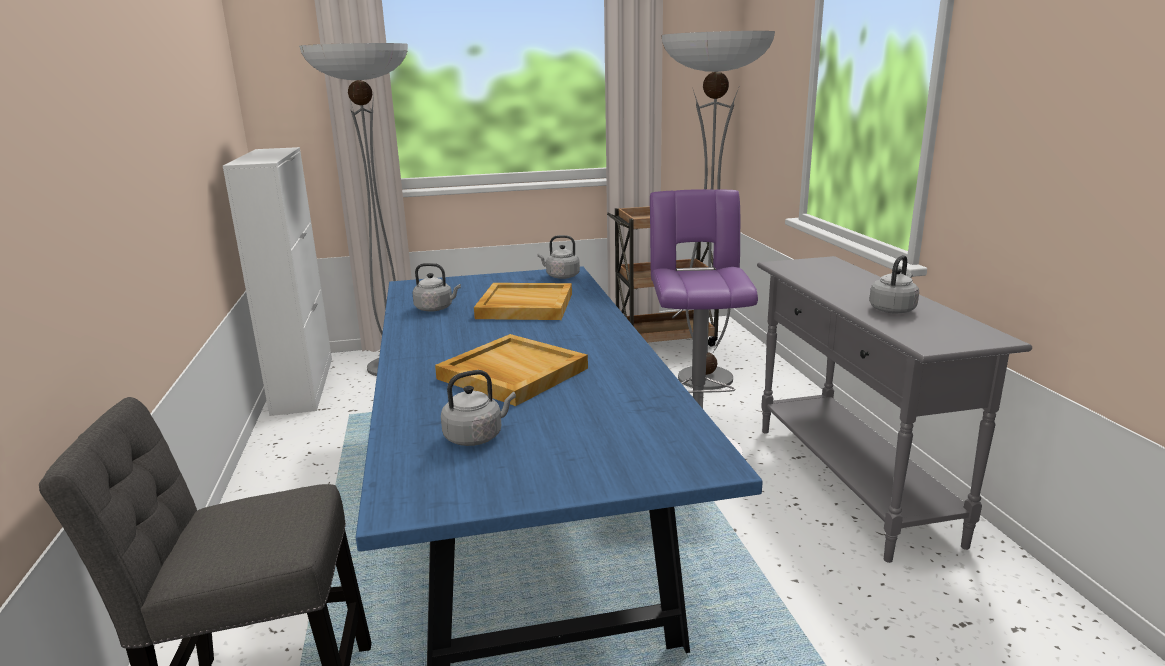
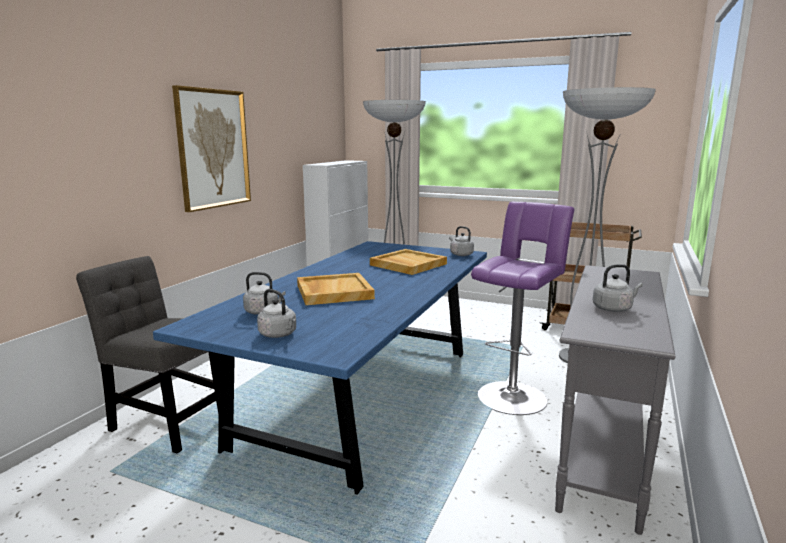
camera: 35 degrees right, 5 degrees down
grey kettle [412,263,461,312] -> grey kettle moved to [257,289,296,338]
none -> picture [172,85,251,212]

